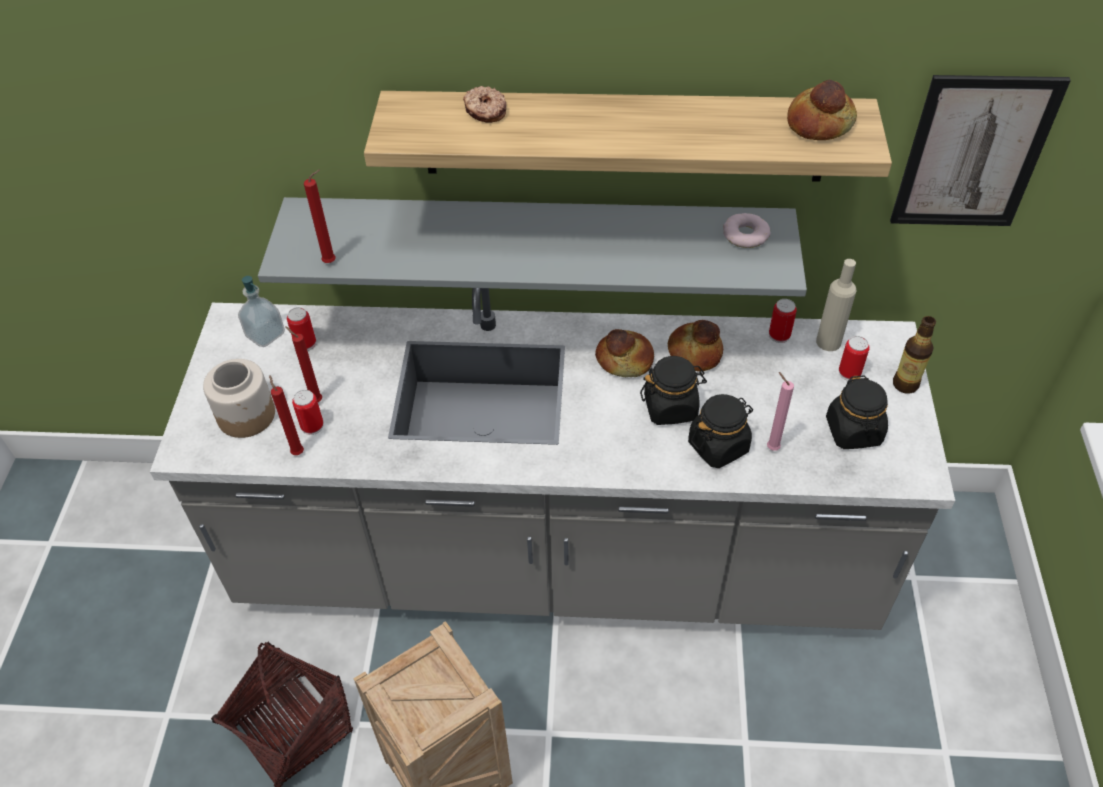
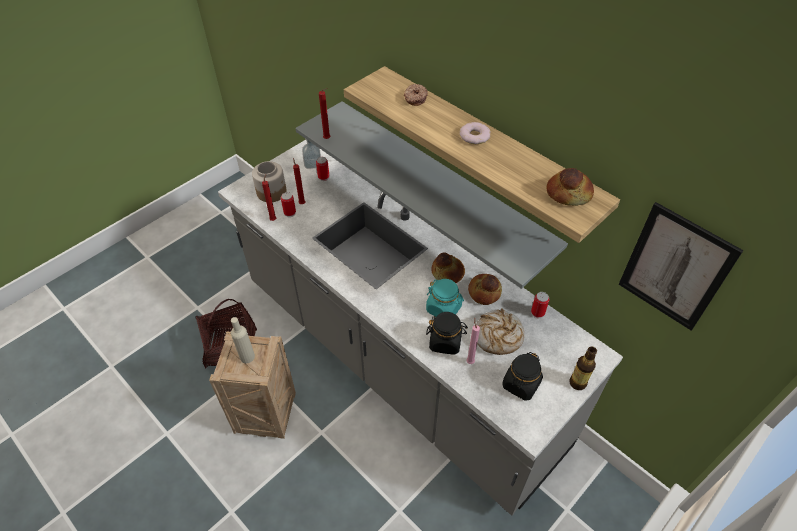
camera: 40 degrees right, 0 degrees up
black jar [640,356,707,425] -> turquoise jar [426,279,464,317]
donut [723,213,771,248] -> donut moved to [460,122,491,144]
beige bottle [816,259,857,351] -> beige bottle moved to [231,317,255,363]
can [839,336,869,381] -> none
none -> bread [476,309,524,355]

